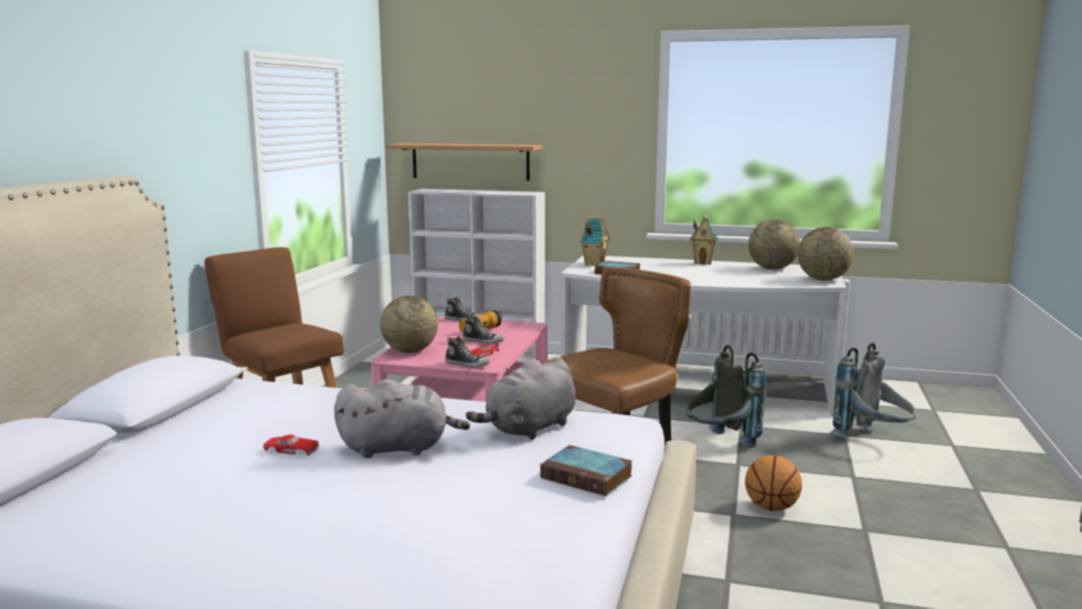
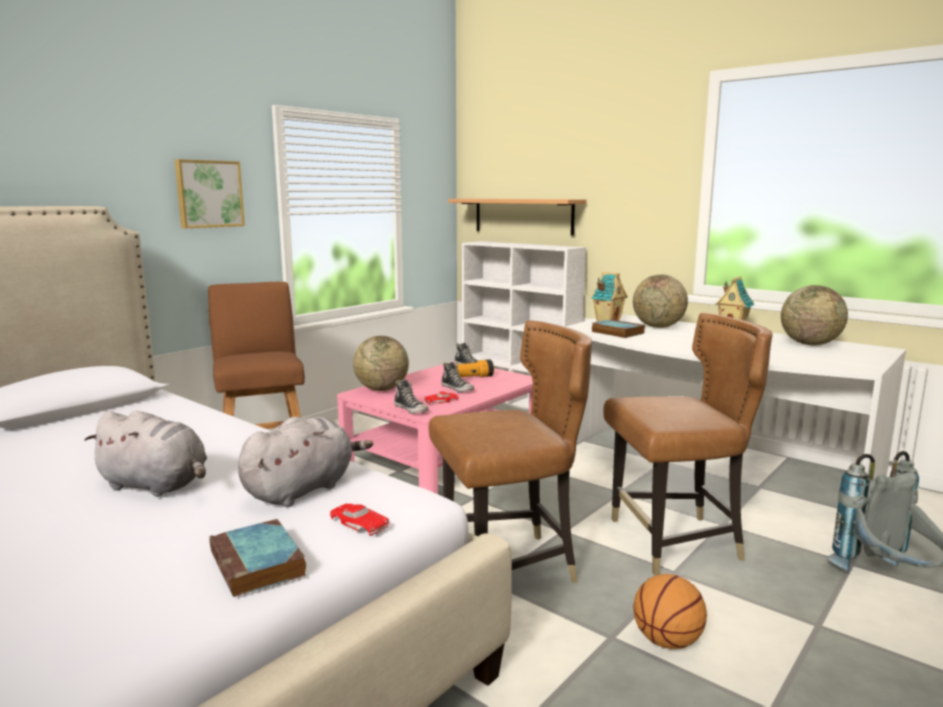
camera: 25 degrees right, 0 degrees up
red toy car [263,435,319,455] -> red toy car moved to [330,504,389,536]
grey plush toy [466,357,576,440] -> grey plush toy turned 150 degrees clockwise [238,417,373,507]
grey backpack [686,345,766,448] -> brown chair [603,313,773,576]
globe [798,227,854,280] -> globe moved to [633,274,688,328]
none -> picture [175,159,245,228]

